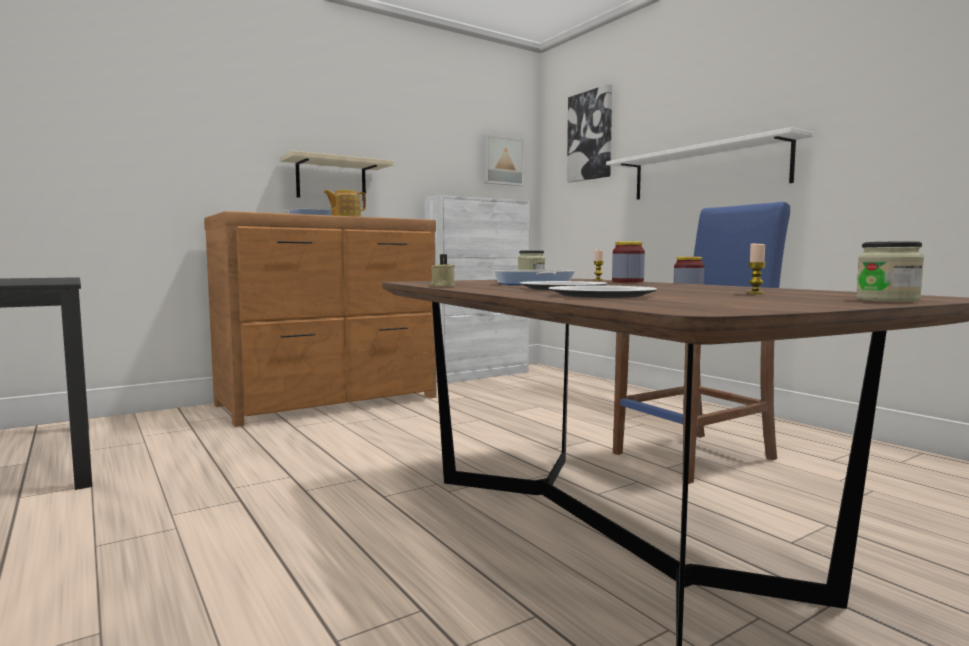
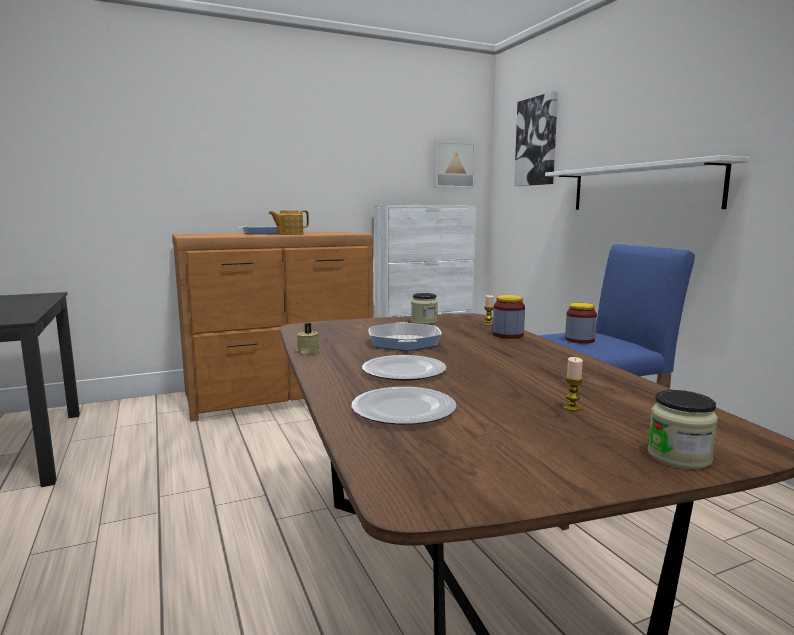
camera: 10 degrees right, 5 degrees up
beige shelf [281,151,393,200] -> none

